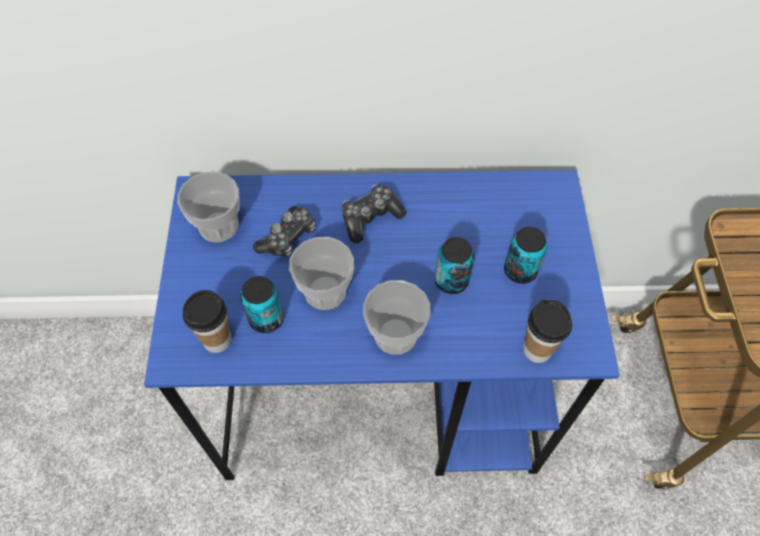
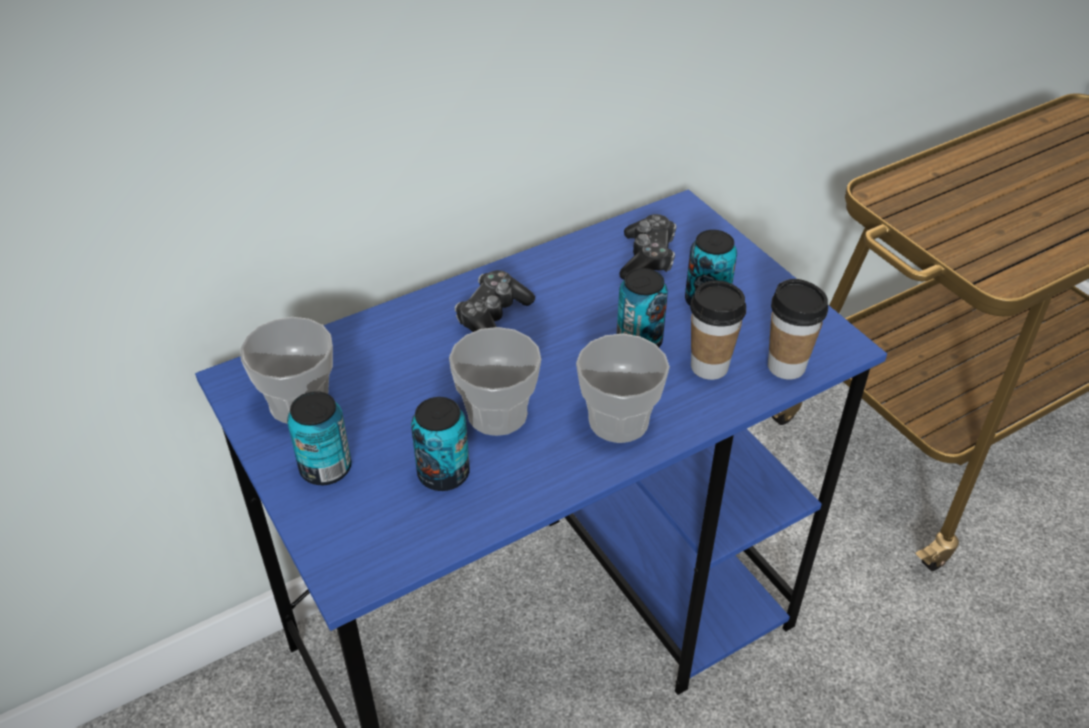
camera: 30 degrees left, 15 degrees down
cup [183,290,232,353] -> cup moved to [690,280,746,380]
game controller [253,206,315,258] -> game controller moved to [619,214,677,280]
none -> can [287,391,352,485]

